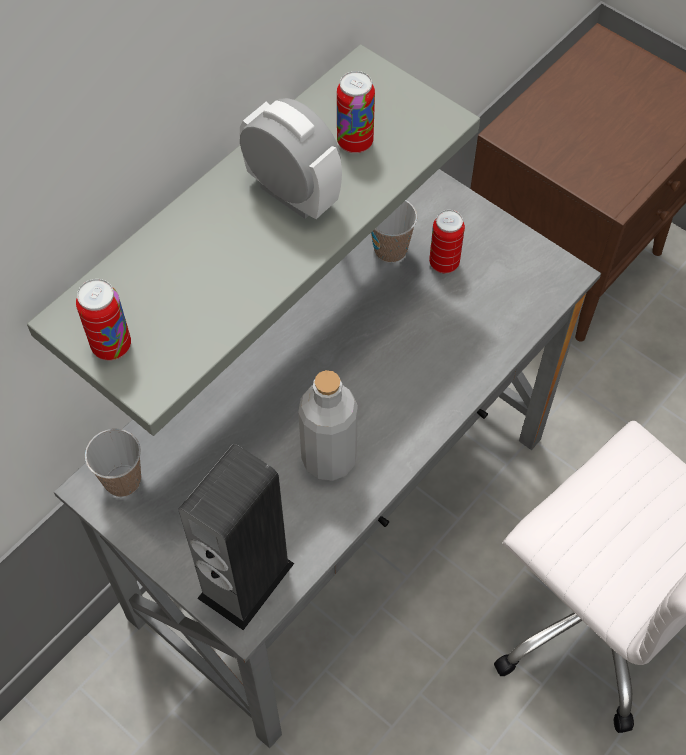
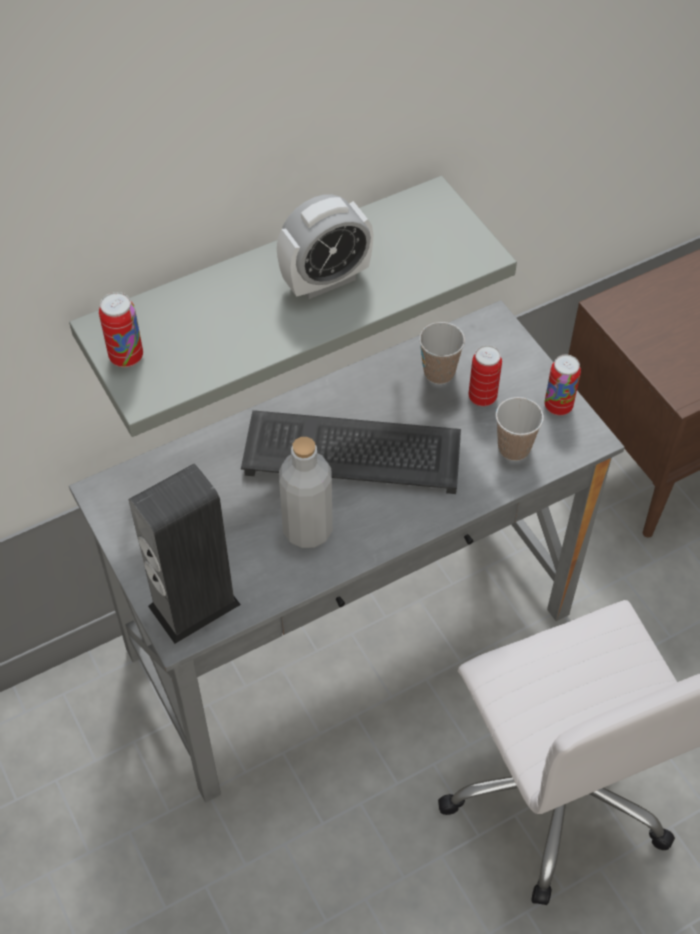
camera: 20 degrees right, 5 degrees down
cup [85,429,141,497] -> cup moved to [496,397,544,461]
alarm clock [240,98,342,219] -> alarm clock turned 90 degrees clockwise [277,194,373,299]
can [337,71,375,153] -> can moved to [544,355,581,416]
none -> keyboard [241,410,461,494]

